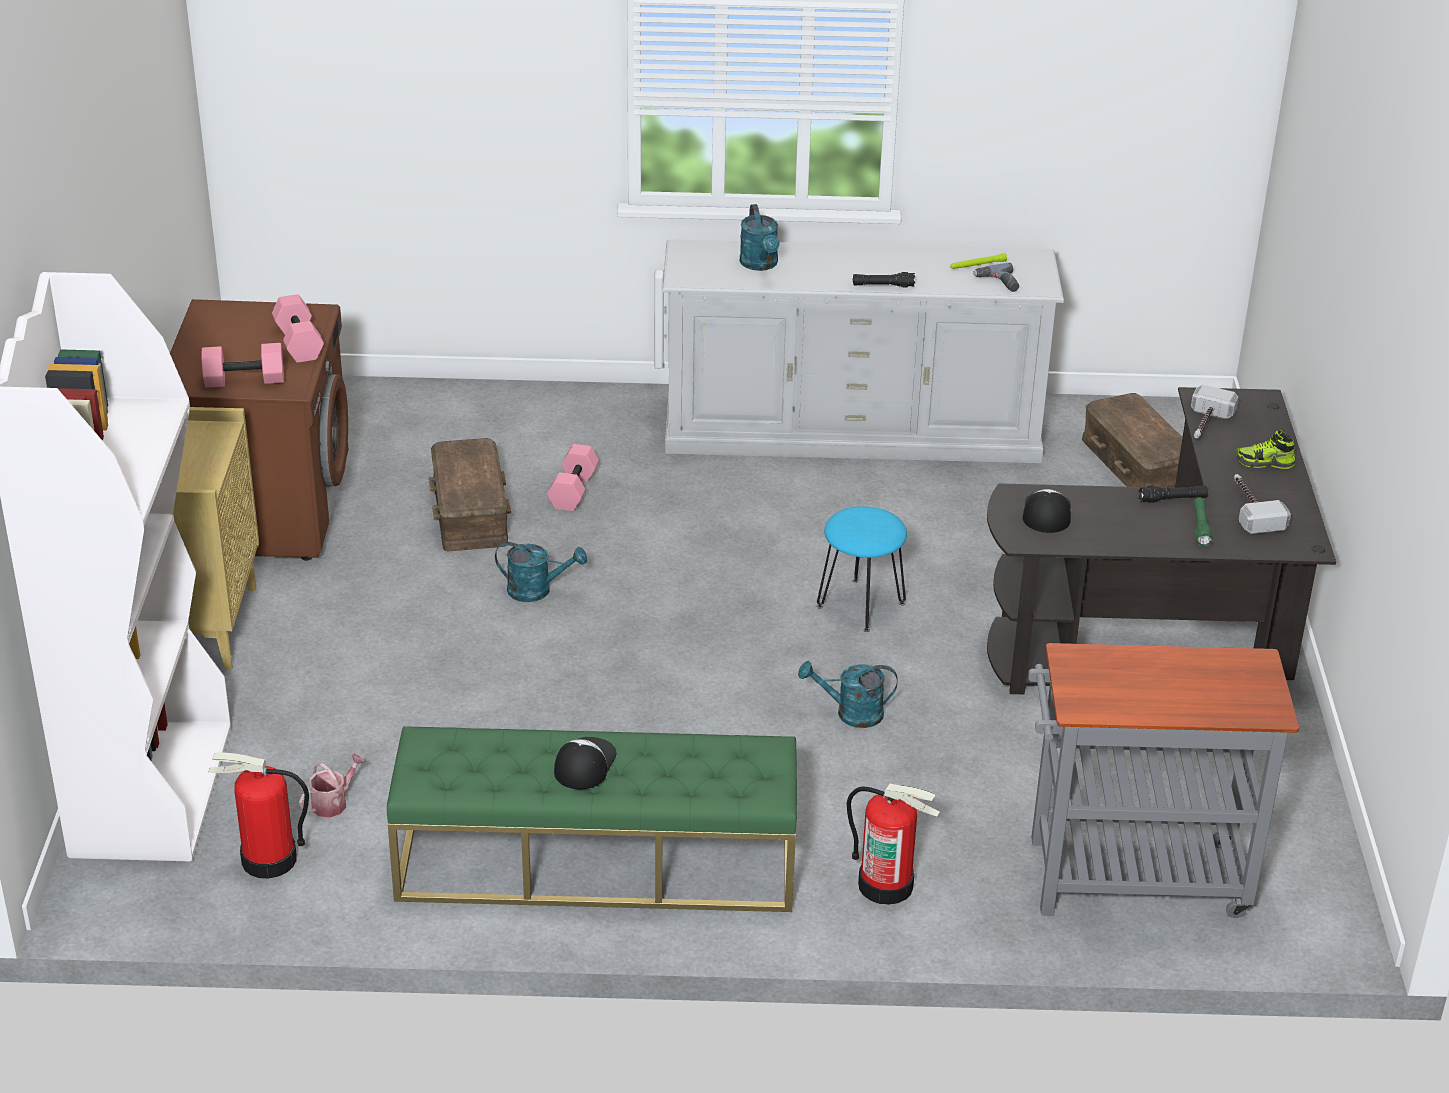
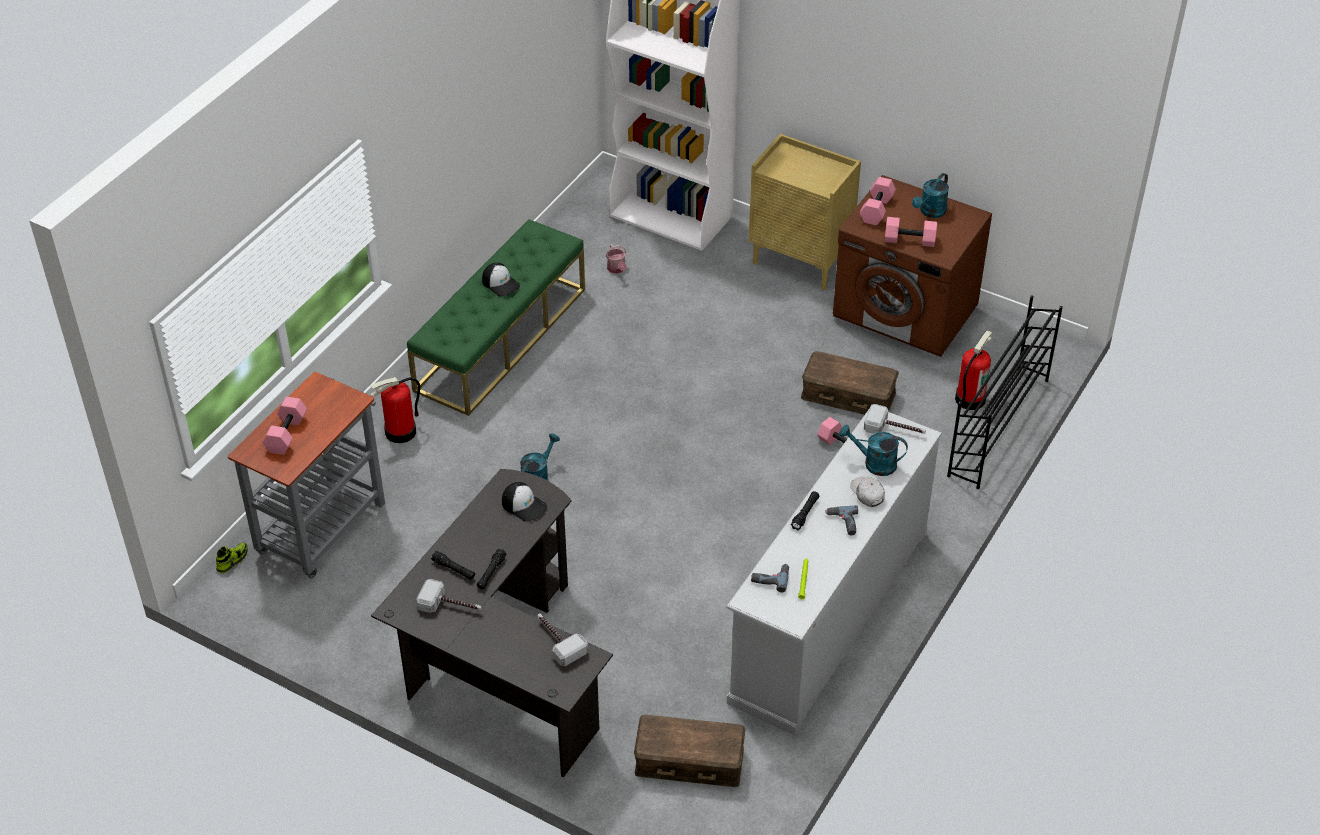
camera: 120 degrees right, 10 degrees up
fire extinguisher [208,752,309,878] -> fire extinguisher moved to [955,330,992,410]
turquoise watering can [495,542,587,602] -> turquoise watering can moved to [912,173,949,218]
turquoise stool [817,506,907,632] -> none
green flashlight [1193,497,1213,547] -> black flashlight [431,551,475,580]
shoe [1236,430,1296,469] -> shoe moved to [216,542,247,573]
none -> pink dumbbell [262,397,307,455]
none -> power drill [825,505,858,536]
none -> white cap [850,477,885,507]
none -> hammer [864,404,926,434]
none -> black shoe rack [947,295,1063,489]

